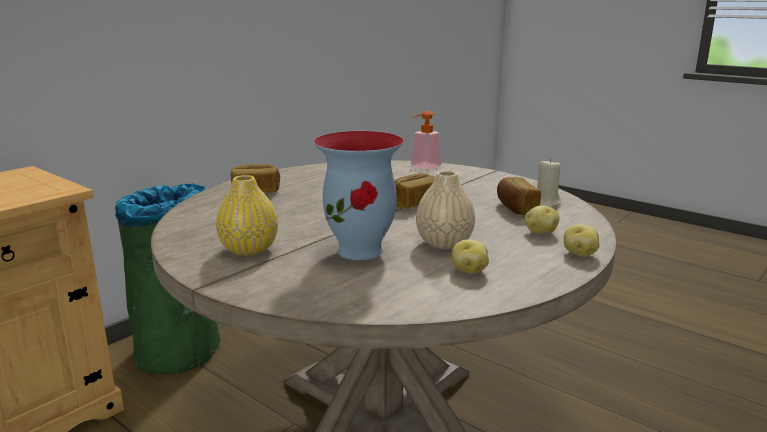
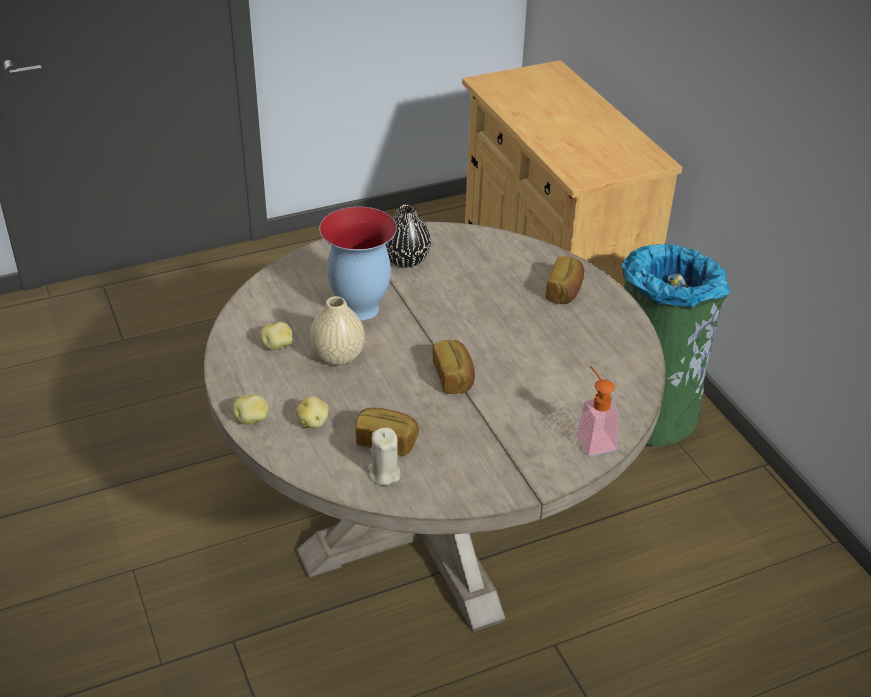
camera: 115 degrees right, 20 degrees up
yellow vase [216,175,278,256] -> black vase [386,204,431,268]

